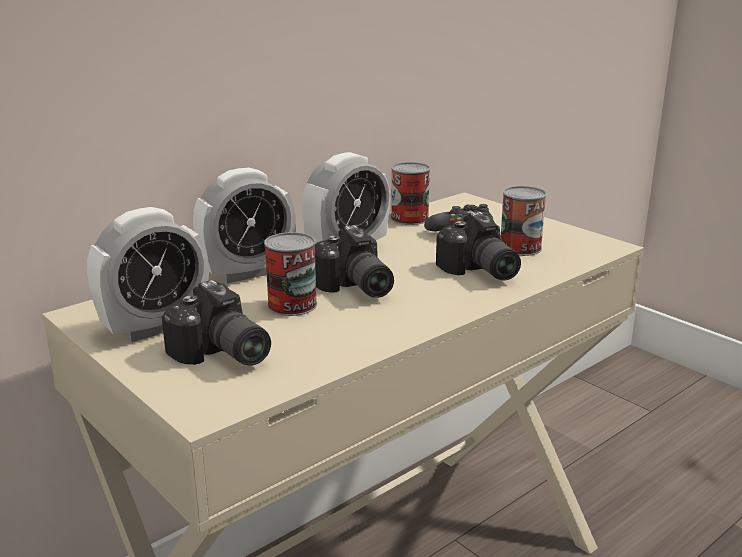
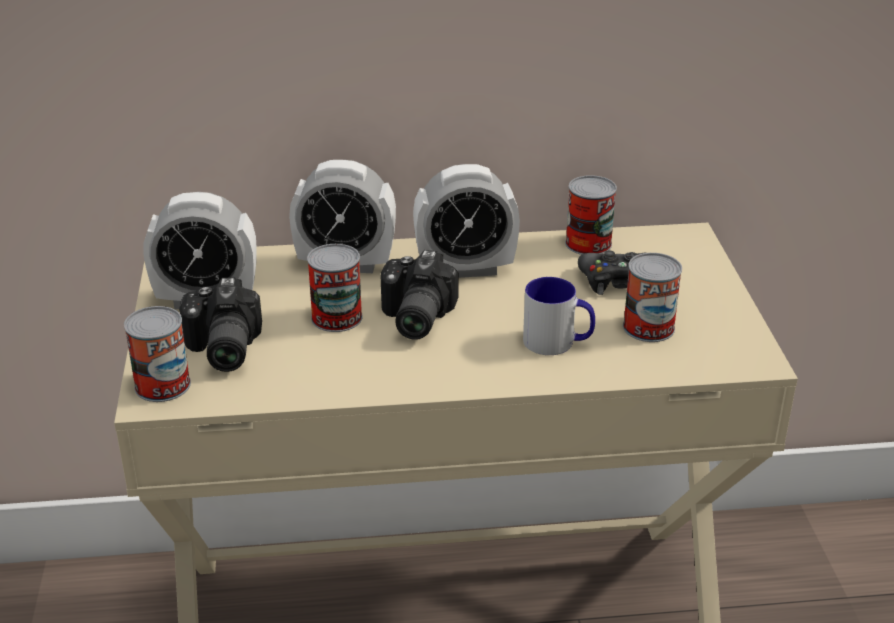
camera: 35 degrees right, 10 degrees up
camera [436,212,521,280] -> mug [523,277,595,355]
none -> can [124,306,191,402]

